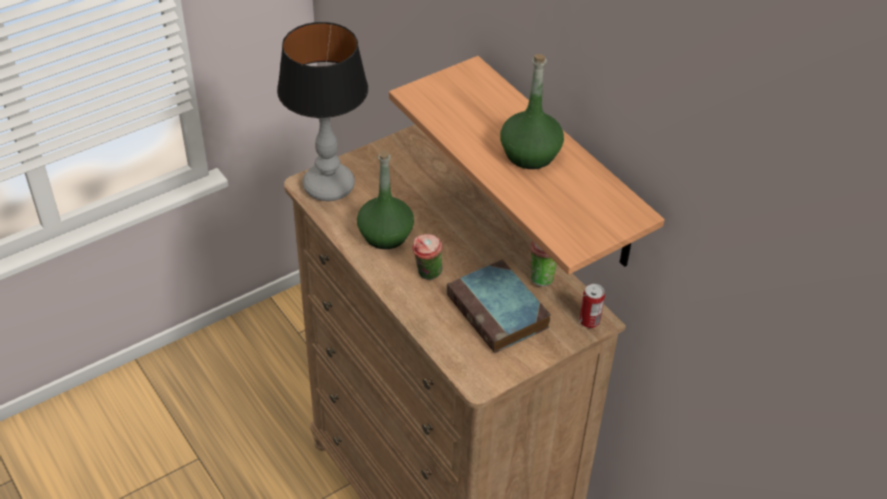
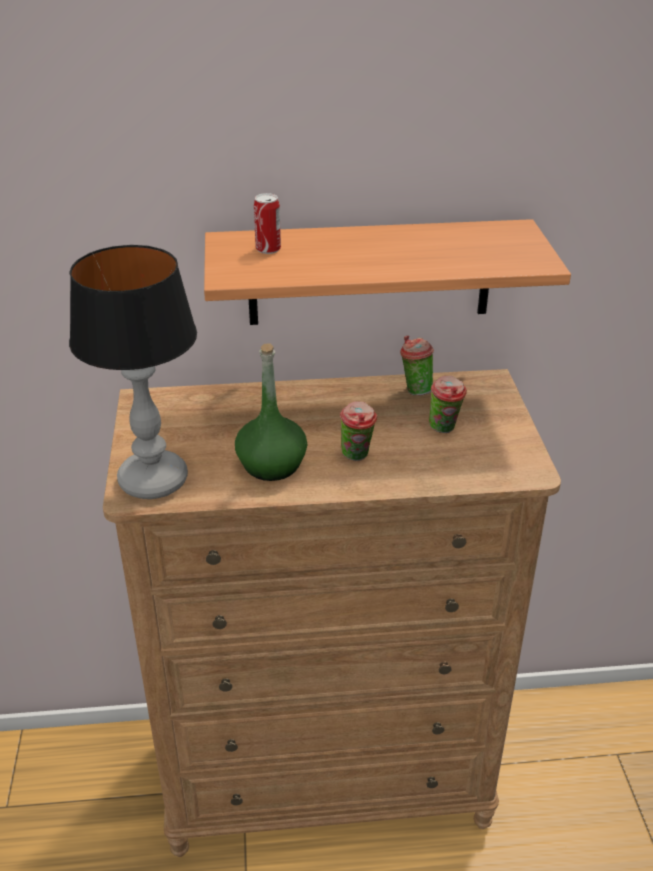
camera: 60 degrees left, 10 degrees down
book [447,260,551,353] -> cup [429,376,467,433]
green bottle [500,54,564,169] -> none
can [579,284,605,328] -> can moved to [254,193,281,254]

